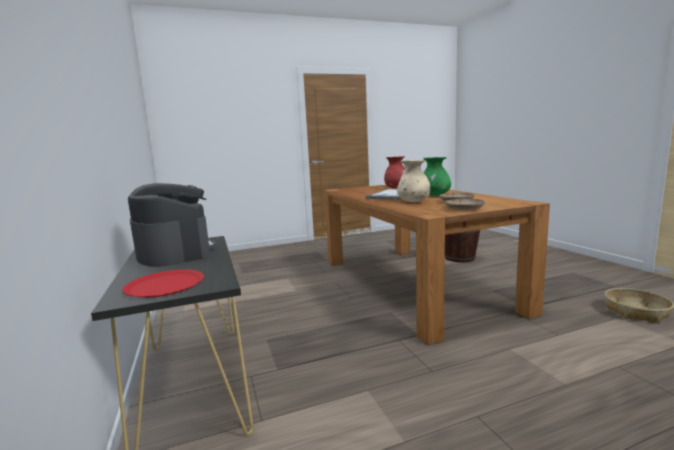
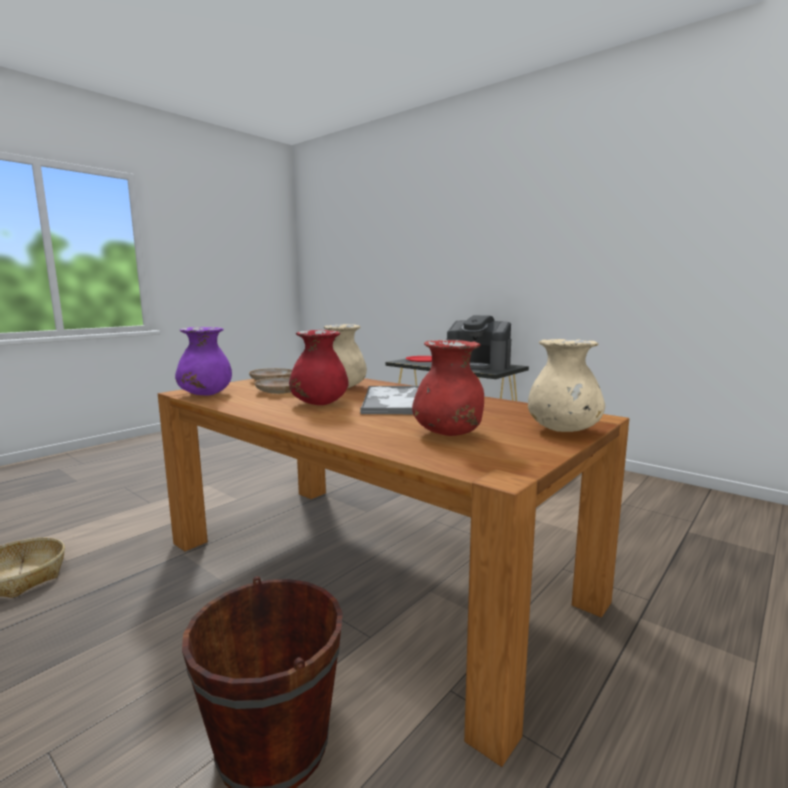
camera: 150 degrees right, 0 degrees up
green vase [423,157,451,196] -> red vase [289,330,349,405]
none -> purple vase [175,327,232,396]
none -> beige vase [528,339,605,432]

